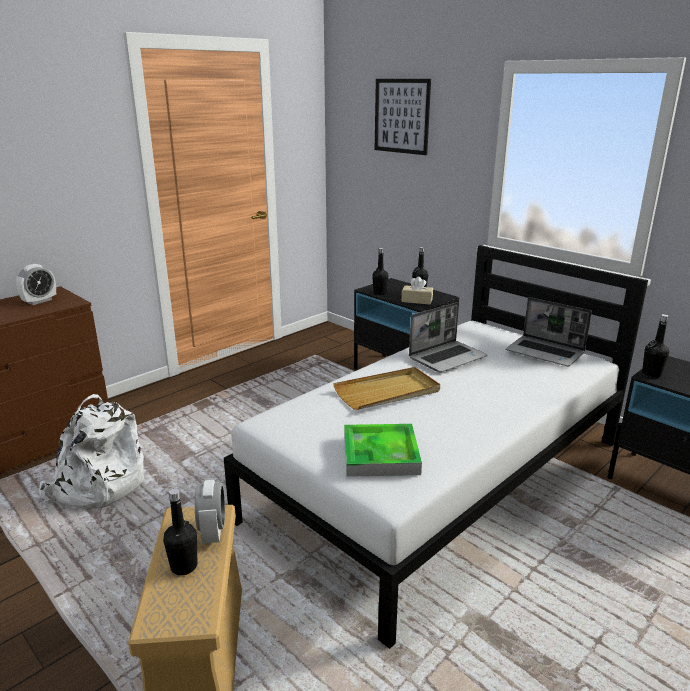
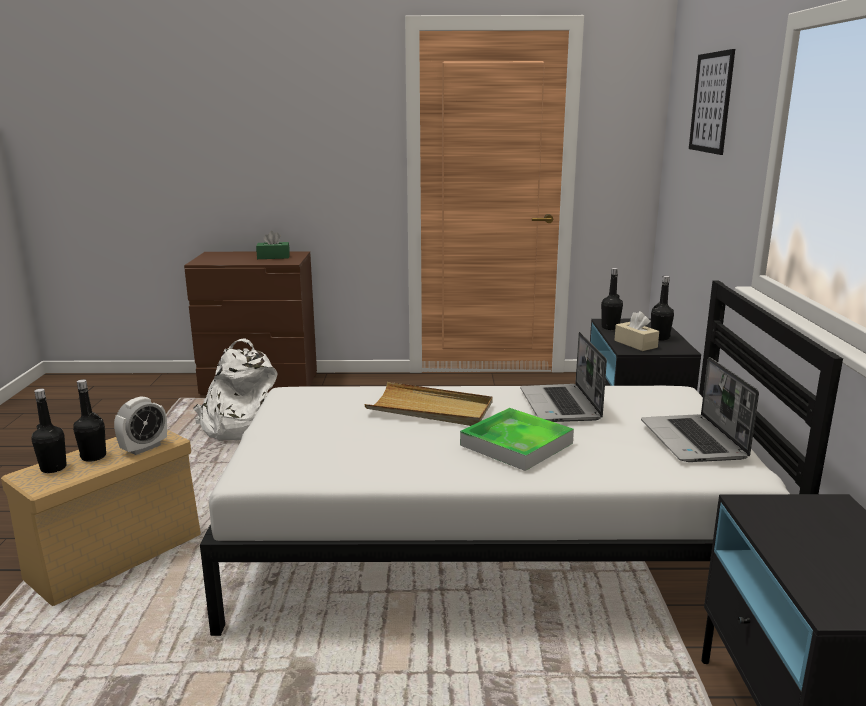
camera: 45 degrees right, 5 degrees down
alarm clock [16,264,56,305] -> green tissue box [256,231,290,259]
tray [344,424,422,477] -> tray moved to [460,408,574,471]
laptop [409,302,487,372] -> laptop turned 75 degrees clockwise [520,332,607,422]
black bottle [642,314,669,378] -> black bottle moved to [32,389,67,473]

